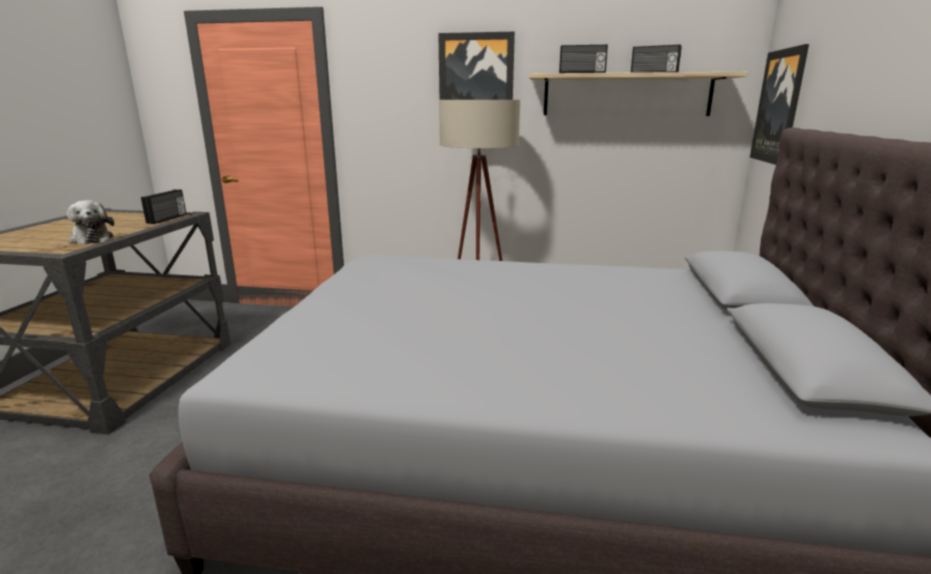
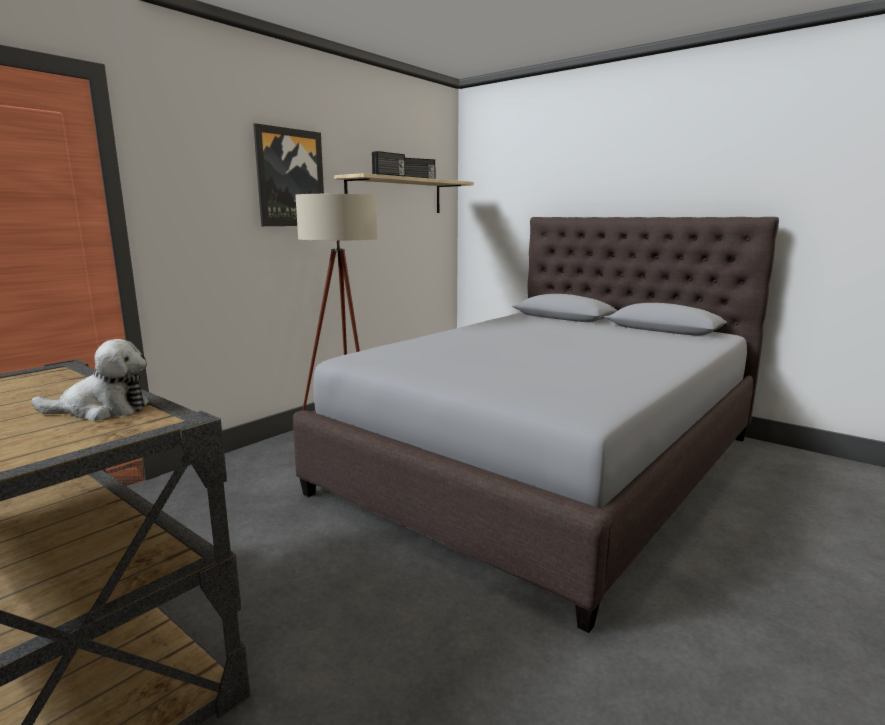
camera: 60 degrees left, 5 degrees down
radio [141,190,186,224] -> none
picture [750,44,809,165] -> none

